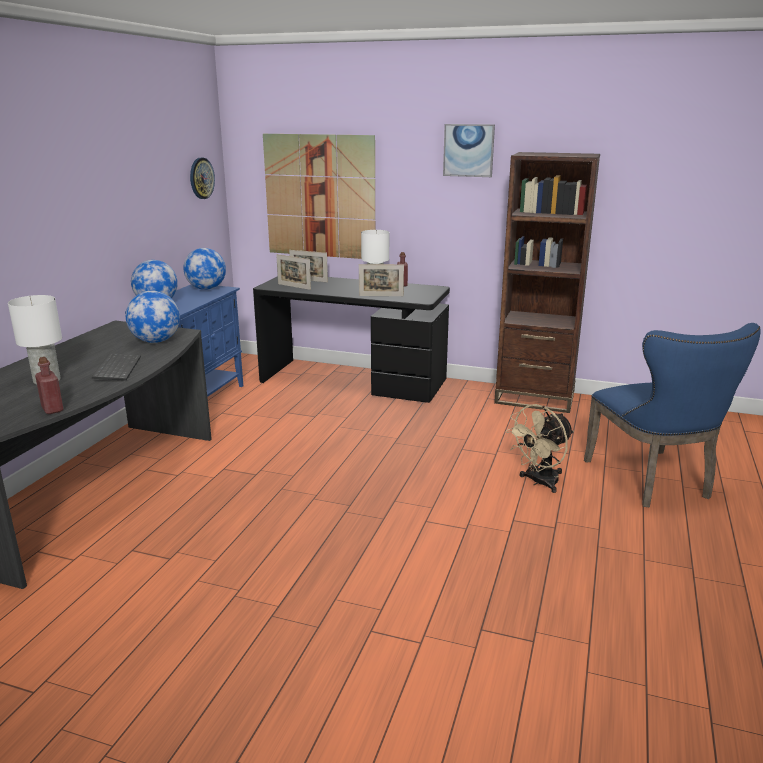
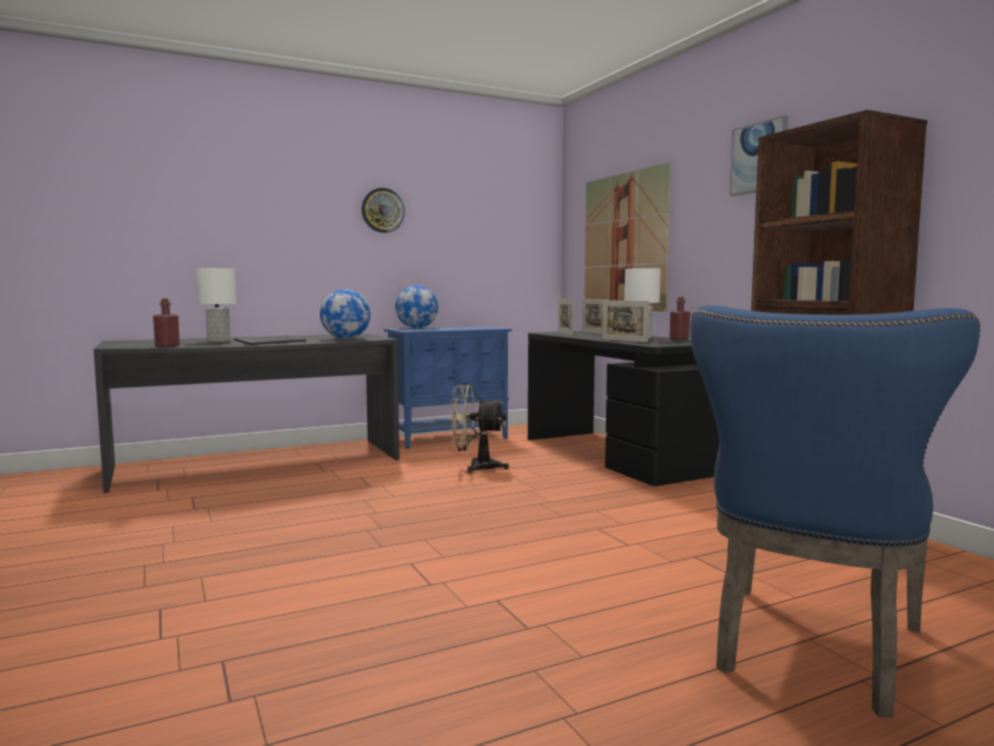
camera: 45 degrees right, 15 degrees down
globe [183,248,226,290] -> none
wall clock [190,158,215,199] -> wall clock moved to [361,188,405,233]
beige fan [506,404,574,493] -> beige fan moved to [449,384,509,473]

